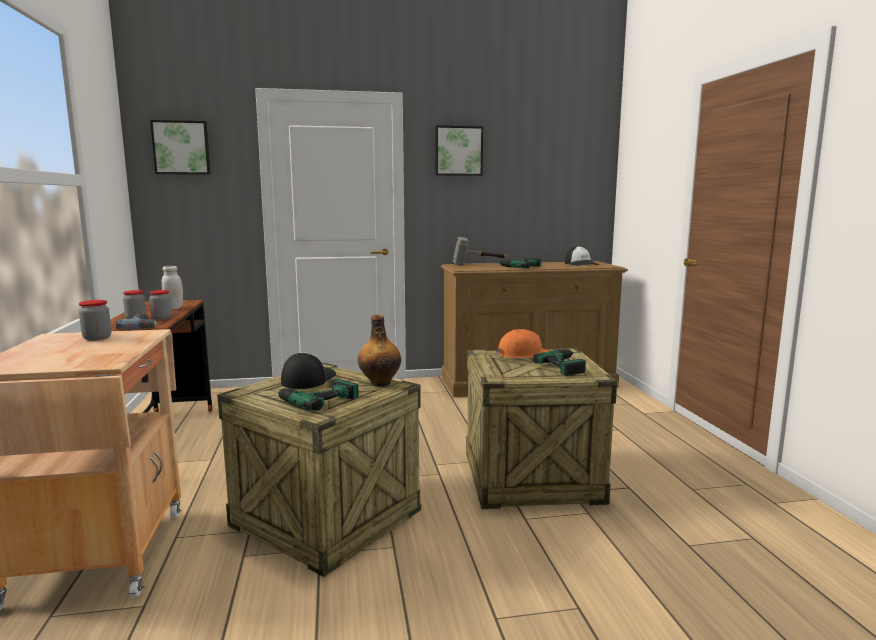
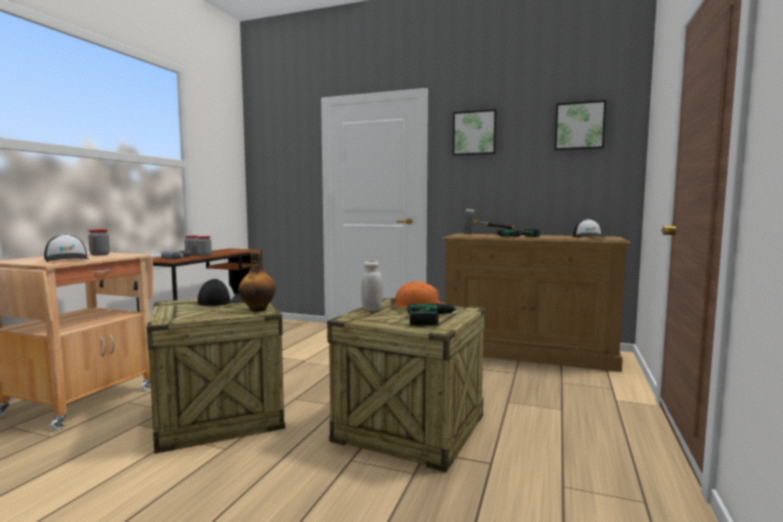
camera: 30 degrees right, 5 degrees down
picture [150,120,211,175] -> picture moved to [555,100,606,151]
white jar [162,266,183,310] -> white jar moved to [361,261,383,311]
power drill [271,379,359,411] -> none
none -> cap [44,234,89,262]

